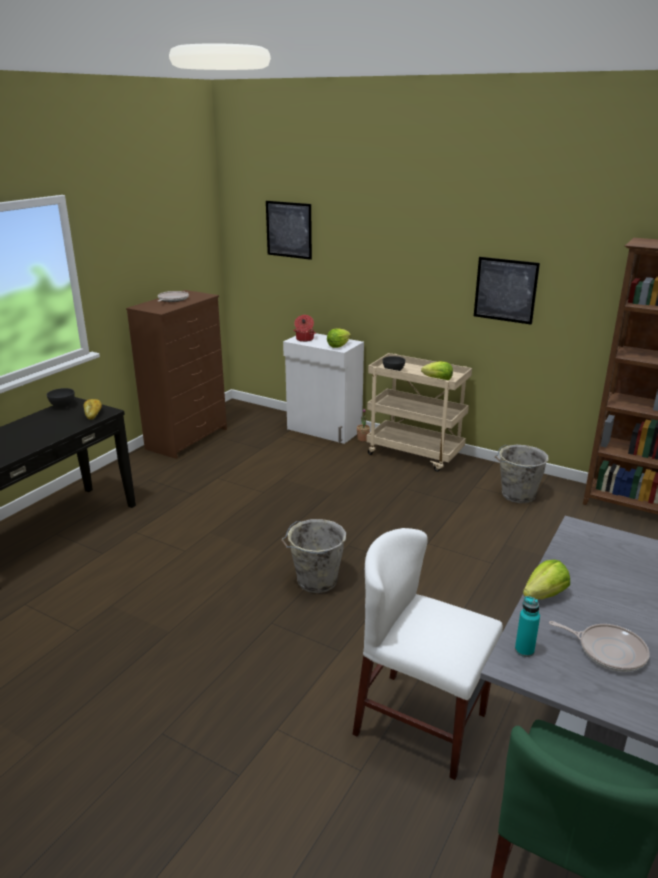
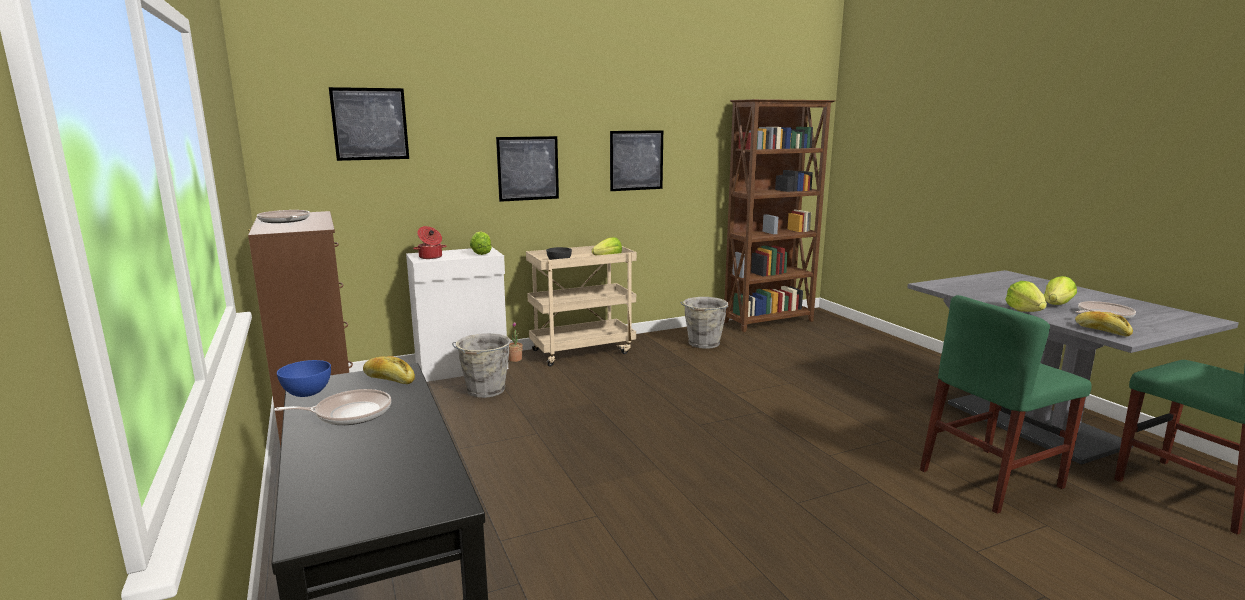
camera: 55 degrees left, 10 degrees down
grey bowl [47,388,74,408] -> blue bowl [277,360,331,397]
grey bucket [281,519,346,593] -> grey bucket moved to [452,333,511,398]
white chair [353,528,503,780] -> green chair [920,295,1092,514]
turquoise bottle [515,596,540,657] -> bread [1075,311,1133,336]
none -> frying pan [274,389,391,425]
none -> picture [496,136,559,202]
none -> lettuce [1044,276,1077,305]

